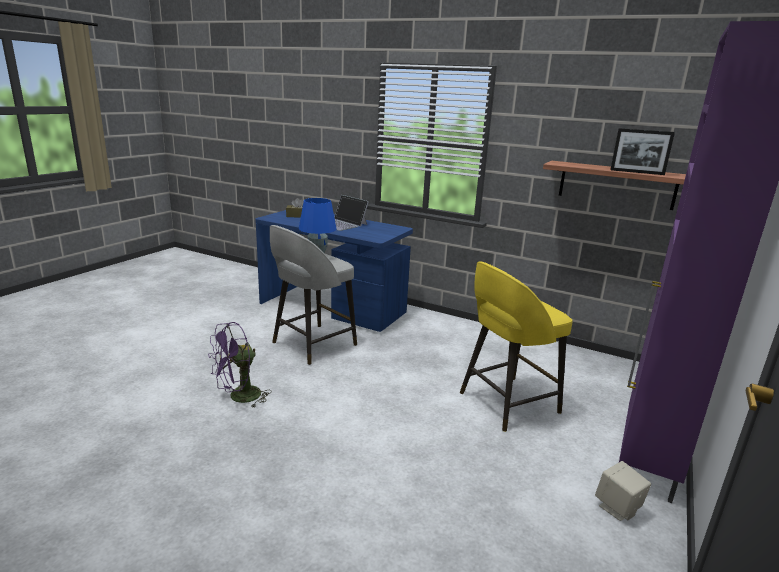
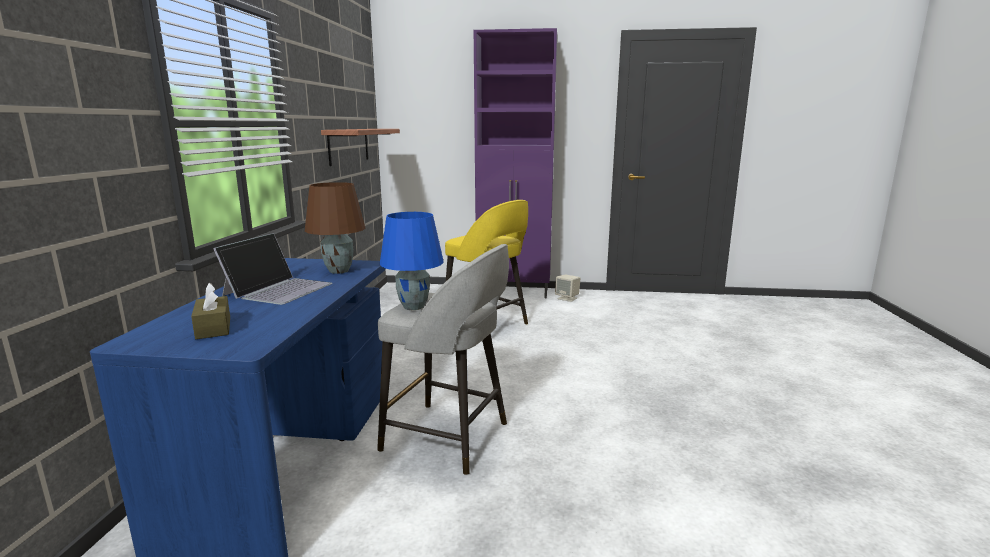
camera: 110 degrees left, 5 degrees down
purple fan [208,322,271,407] -> none
picture frame [610,128,675,175] -> none
none -> brown table lamp [305,182,365,274]

